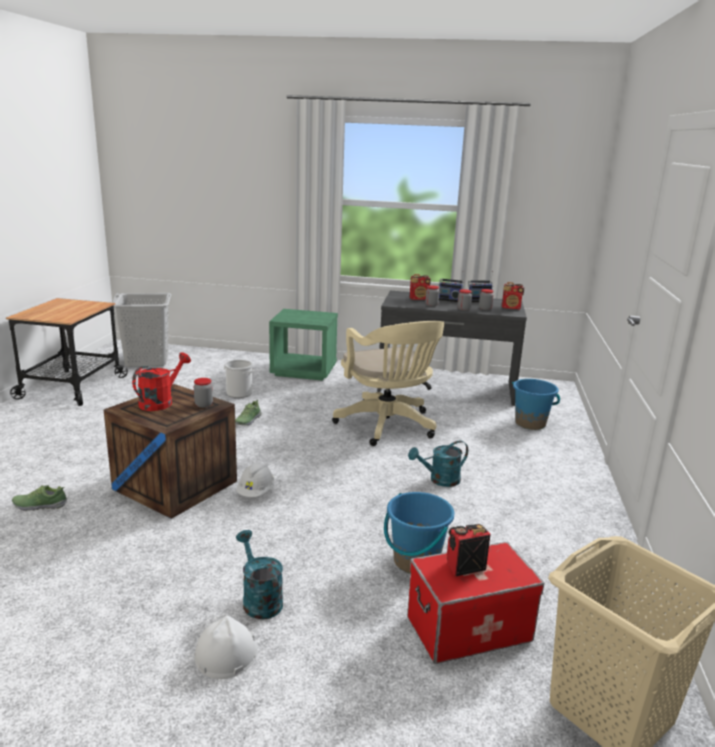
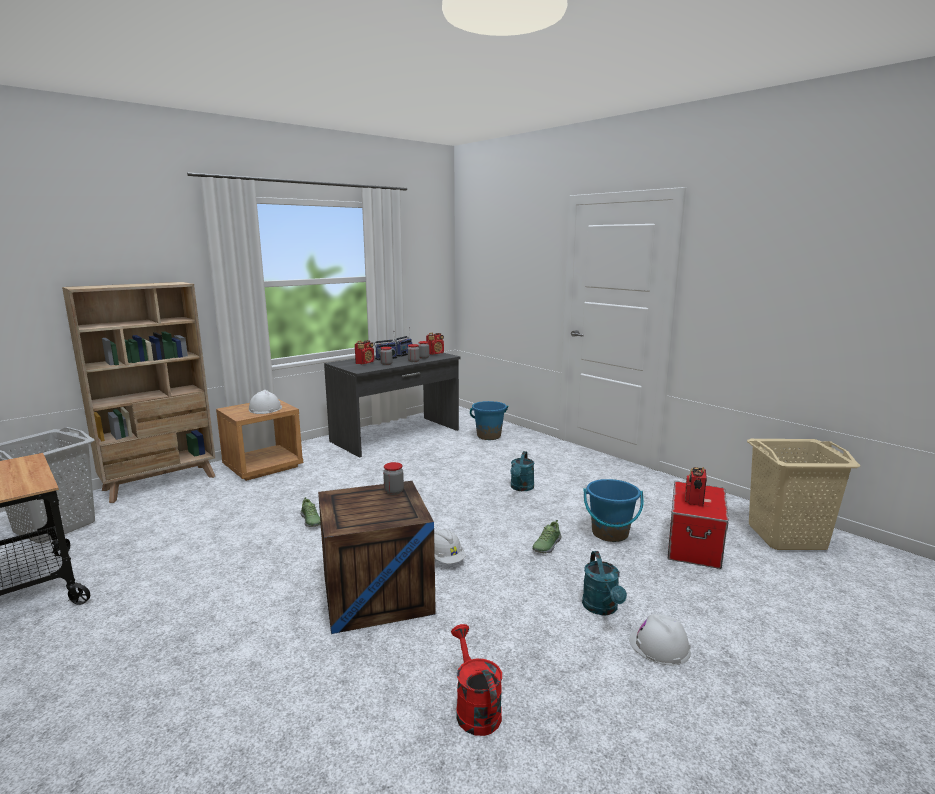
camera: 50 degrees left, 5 degrees down
shoe [12,485,67,511] -> shoe moved to [532,520,561,553]
red watering can [132,352,191,411] -> red watering can moved to [451,624,502,736]
bucket [224,359,254,398] -> none
turquoise watering can [236,530,283,619] -> turquoise watering can turned 105 degrees counterclockwise [582,551,627,615]
green nightstand [269,309,338,381] -> brown nightstand [216,399,303,481]
beige office chair [332,321,444,446] -> none
none -> beige bookcase [62,282,215,503]
none -> white hard hat [249,390,282,414]

